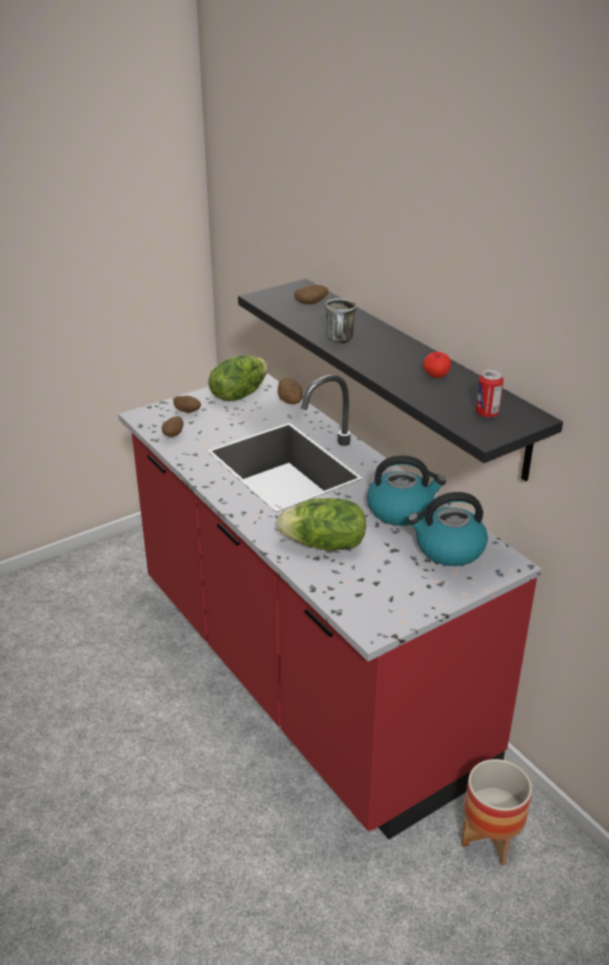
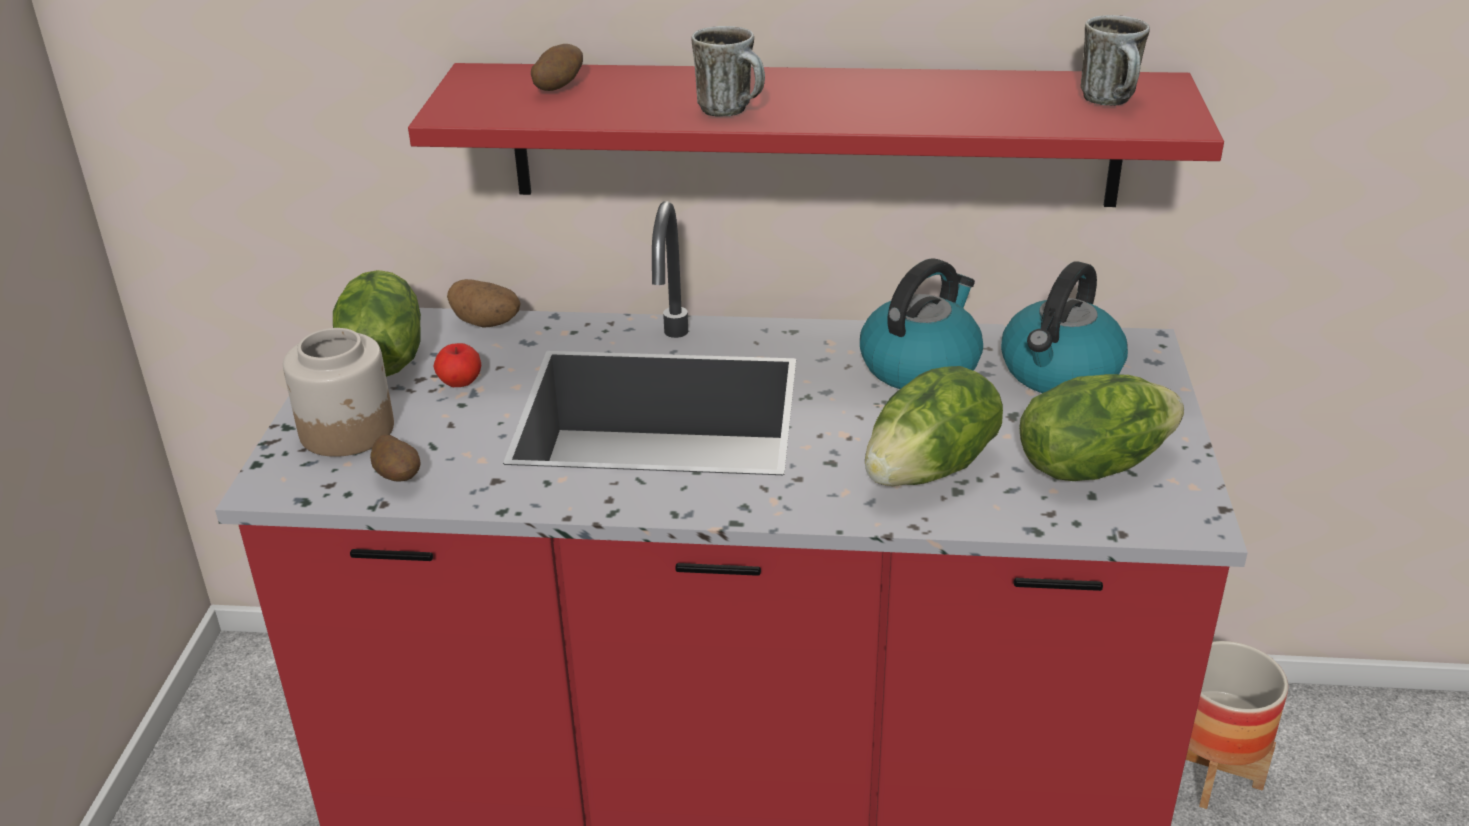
camera: 50 degrees left, 0 degrees up
potato [173,396,201,413] -> jar [283,328,394,457]
black shelf [238,279,563,481] -> red shelf [408,63,1224,207]
apple [423,352,451,378] -> apple moved to [434,343,481,387]
can [476,370,504,418] -> mug [1080,15,1150,106]
none -> lettuce [1019,374,1184,481]

